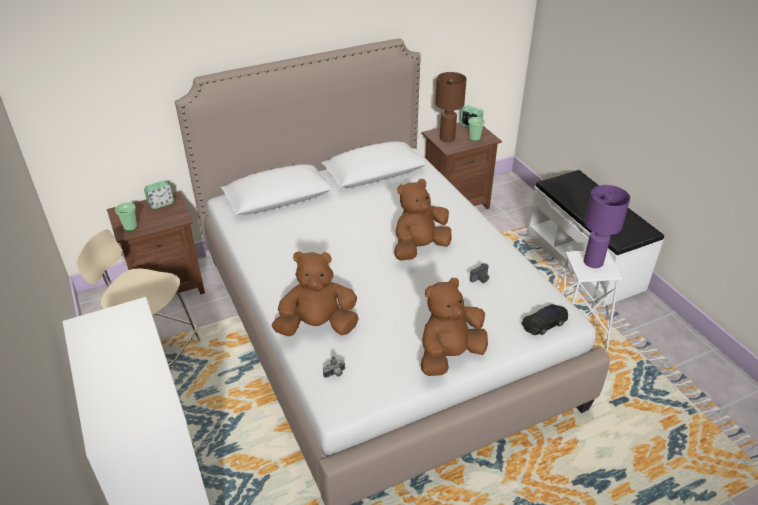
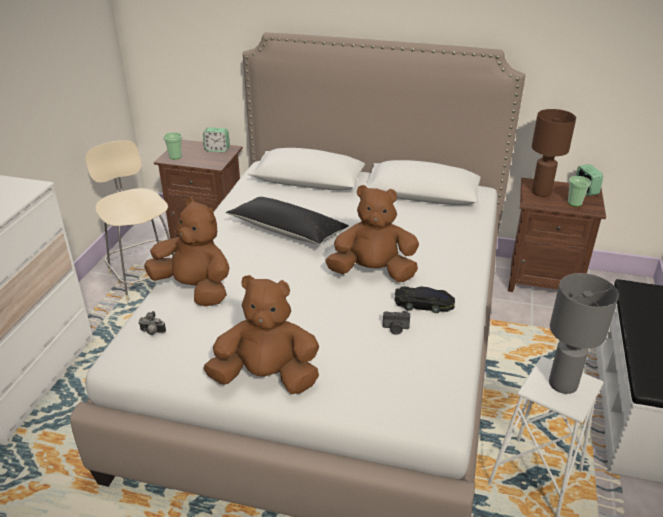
camera: 40 degrees right, 5 degrees down
black toy car [522,304,568,335] -> black toy car moved to [395,287,455,313]
purple table lamp [584,185,630,268] -> grey table lamp [549,273,619,394]
none -> black pillow [226,197,349,244]

